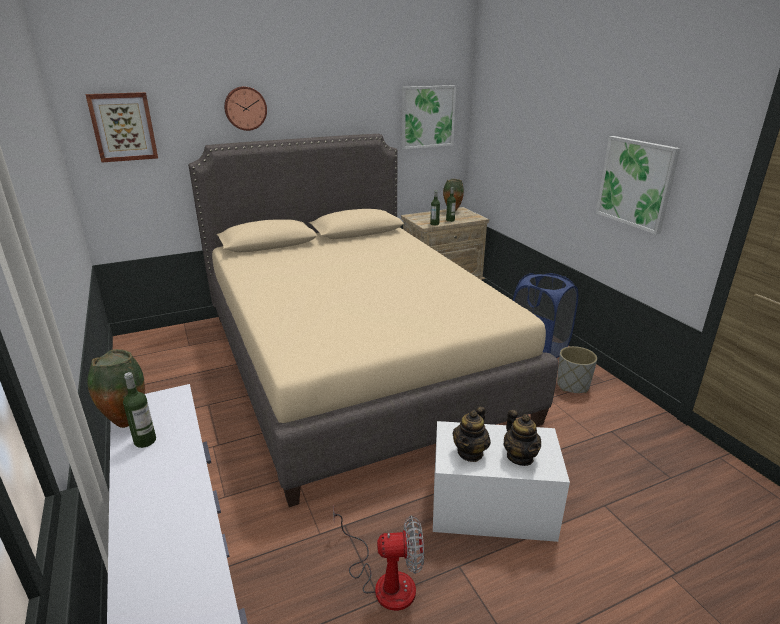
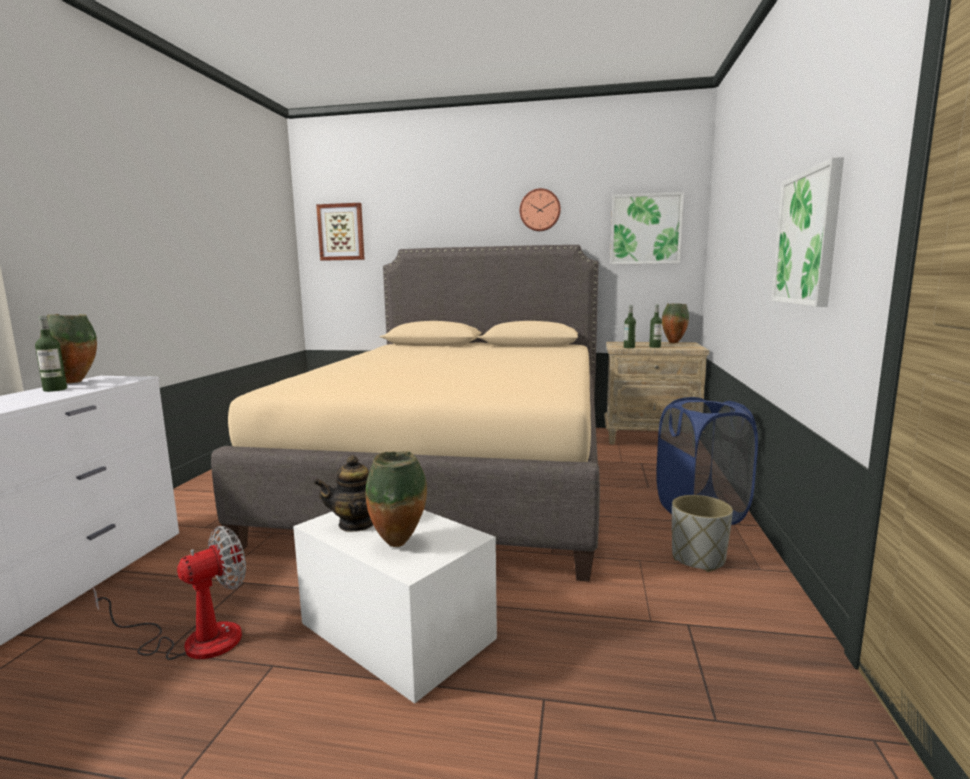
camera: 35 degrees right, 15 degrees down
wall clock [224,86,267,131] -> wall clock moved to [520,188,561,231]
fan [333,505,424,611] -> fan turned 75 degrees counterclockwise [93,526,246,660]
teapot [503,410,541,466] -> vase [366,451,427,547]

